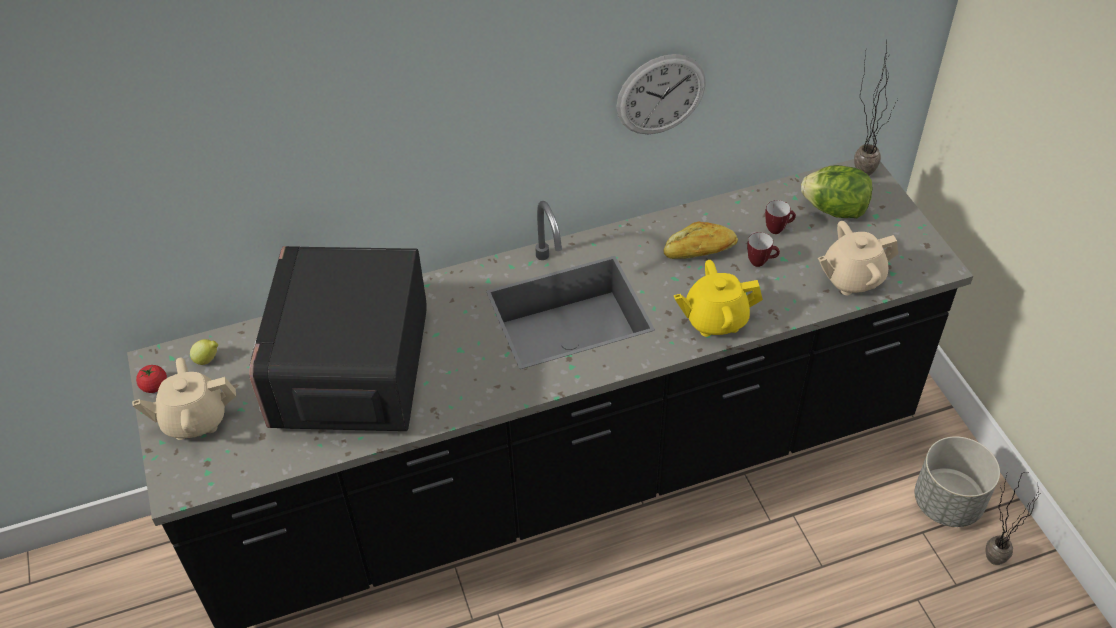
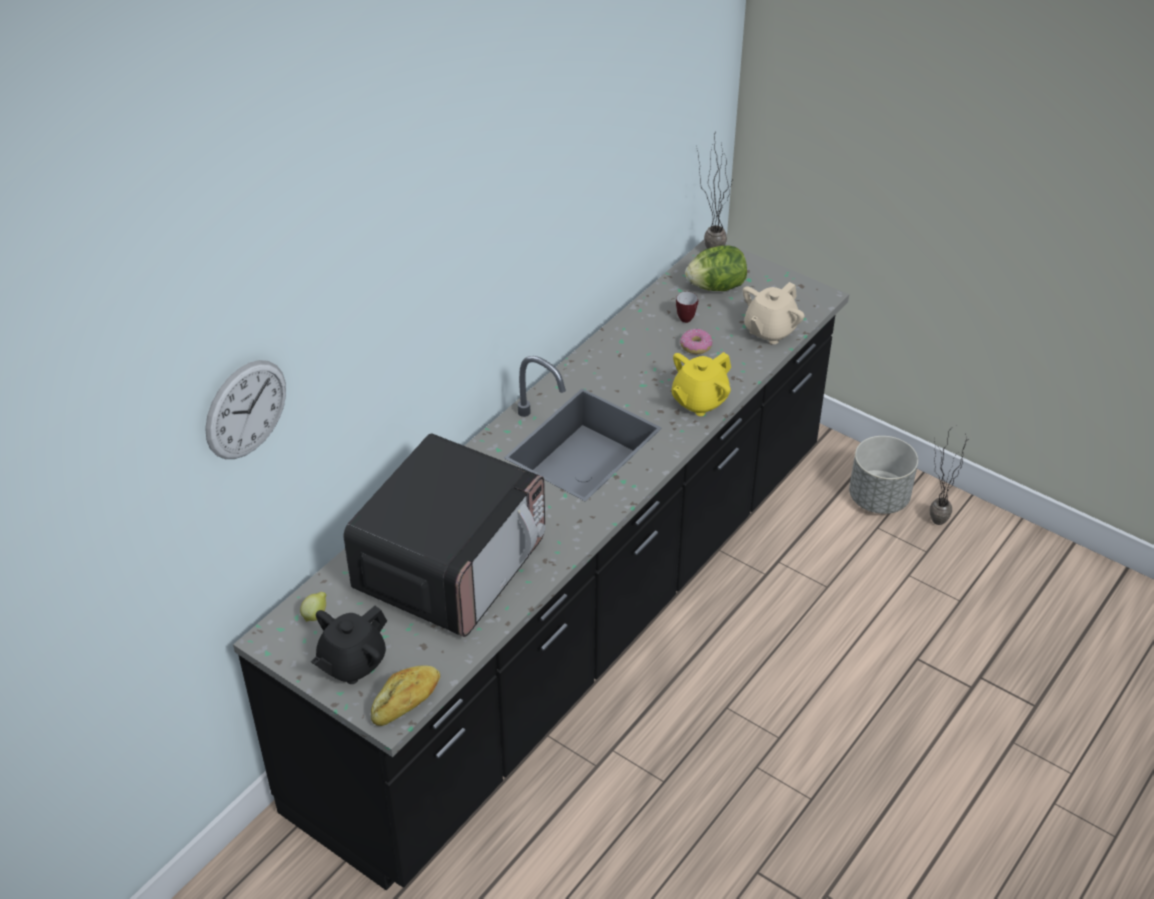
camera: 35 degrees left, 5 degrees down
beige teapot [132,358,236,440] -> black teapot [311,606,387,684]
tomato [136,365,167,393] -> none
microwave [249,246,426,431] -> microwave turned 120 degrees counterclockwise [343,433,546,637]
wall clock [617,54,706,135] -> wall clock moved to [205,360,286,459]
bread [664,221,738,259] -> bread moved to [371,665,440,726]
mug [747,232,780,267] -> donut [680,329,712,354]

